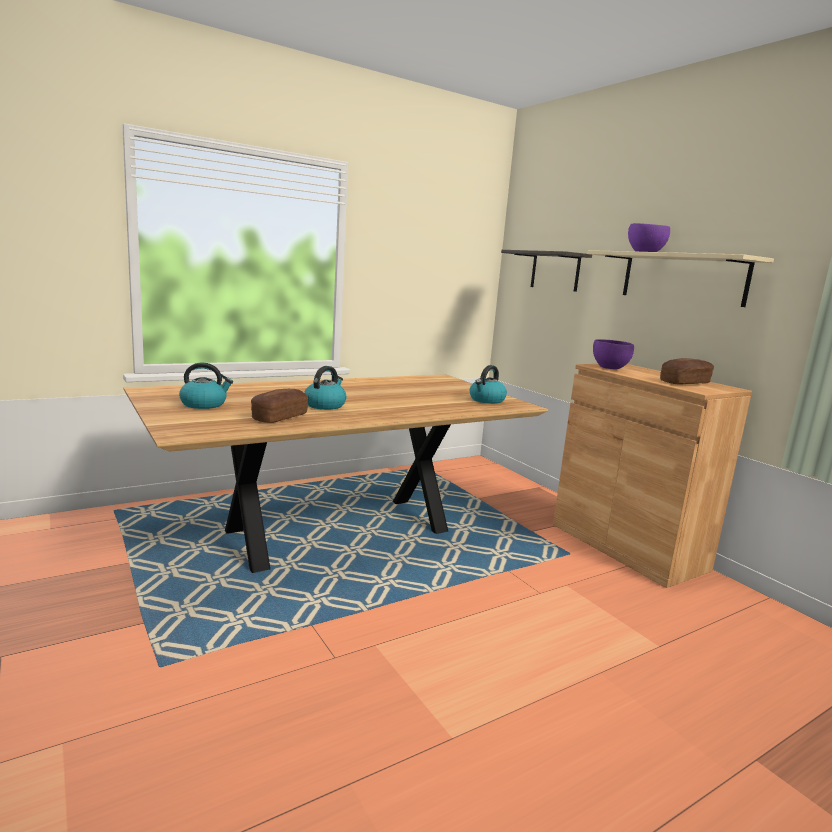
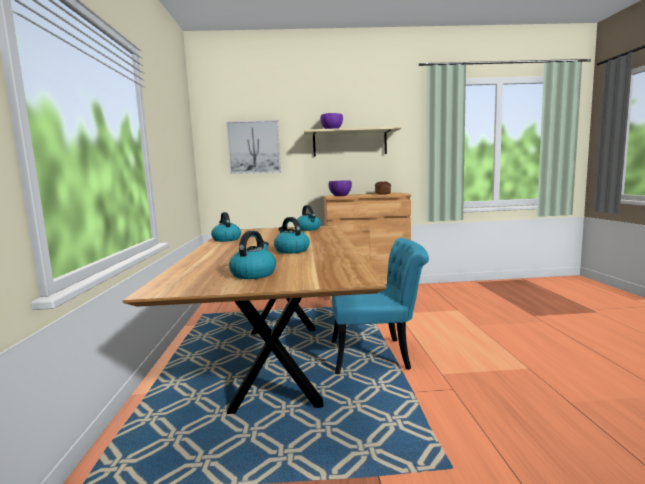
camera: 60 degrees left, 5 degrees down
bread [251,388,308,423] -> none
shelf [501,250,592,292] -> picture [226,120,281,174]
none -> kettle [211,212,241,242]
none -> turquoise chair [332,238,429,374]

